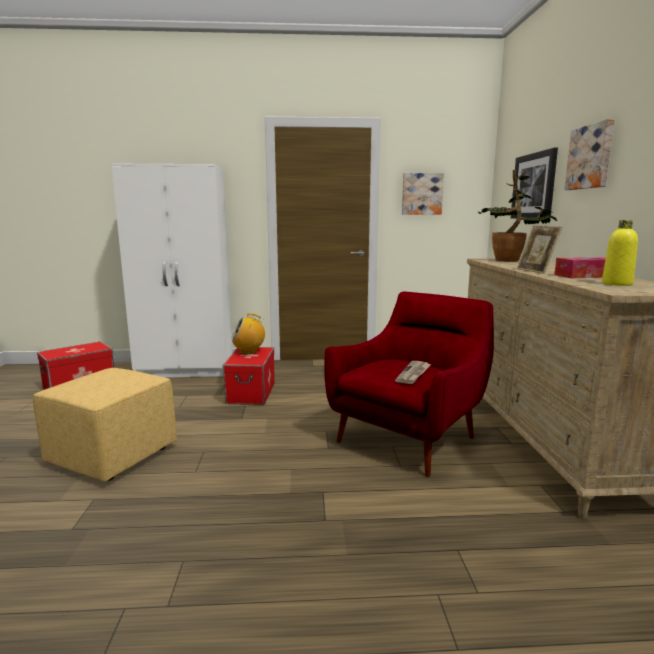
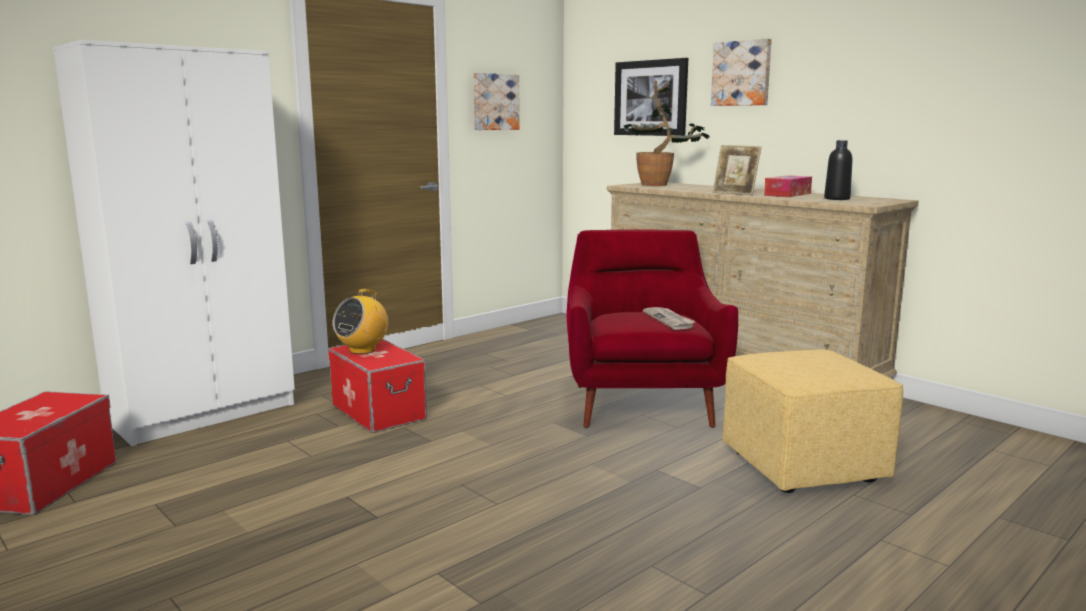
camera: 40 degrees left, 0 degrees up
yellow ottoman [33,368,177,481] -> yellow ottoman moved to [722,349,903,493]
yellow bottle [602,220,638,286] -> black bottle [824,140,853,200]

